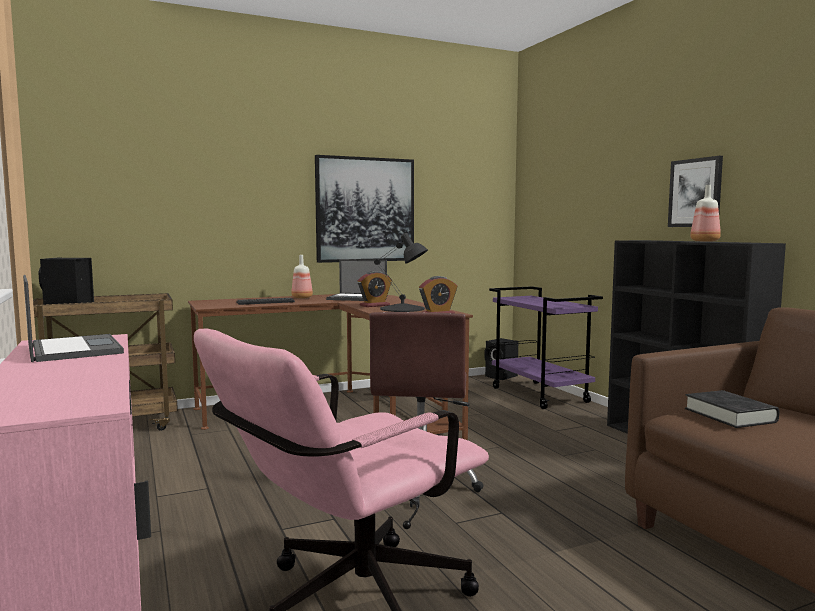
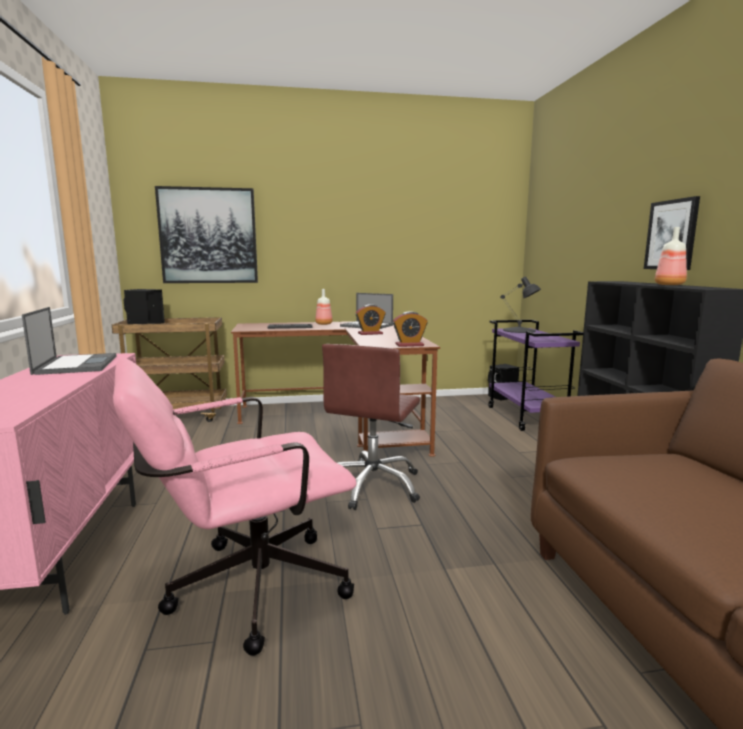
camera: 15 degrees right, 5 degrees up
picture [315,155,414,263] -> picture moved to [155,186,258,283]
black table lamp [374,233,428,312] -> black table lamp moved to [500,277,541,333]
black book [685,390,779,428] -> none

